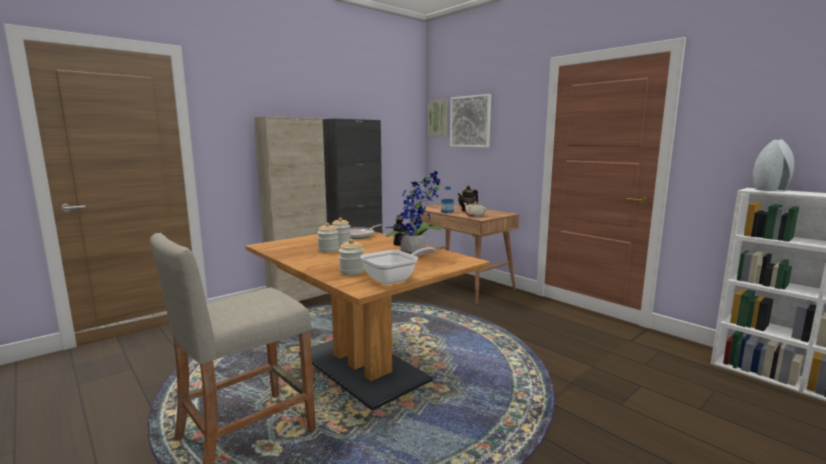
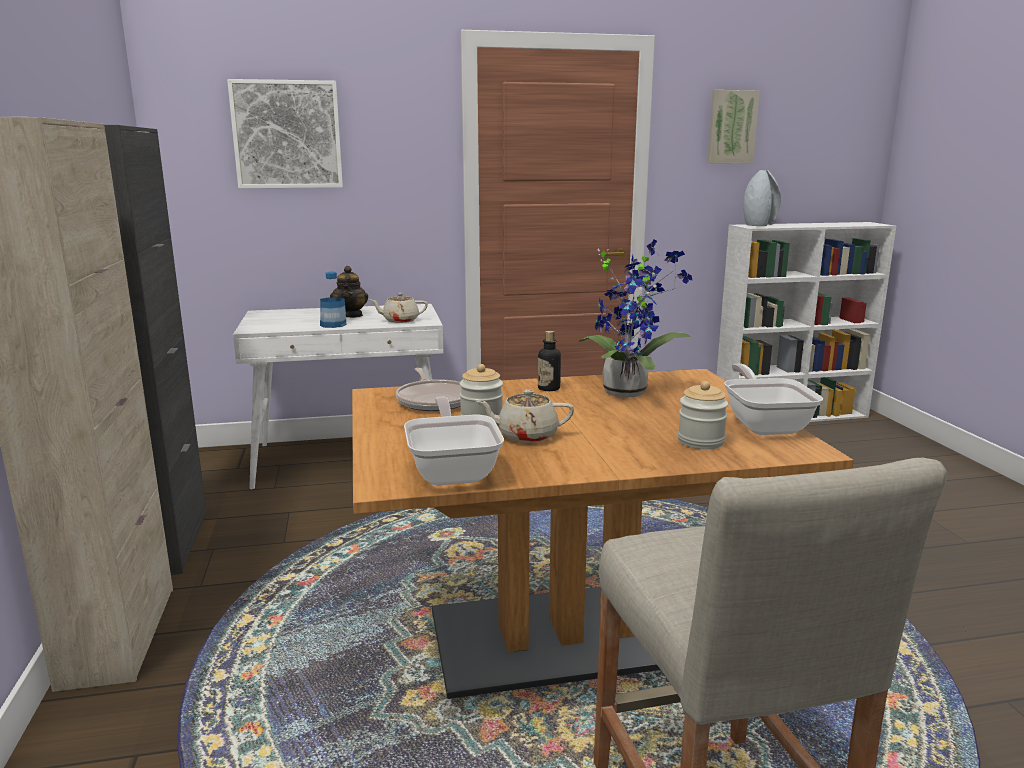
camera: 60 degrees left, 5 degrees up
jar [317,223,339,253] -> beige teapot [475,389,574,443]
brown desk [410,204,519,304] -> white desk [233,304,444,490]
picture [428,100,448,137] -> picture moved to [707,90,760,164]
none -> frying pan [404,396,504,486]

